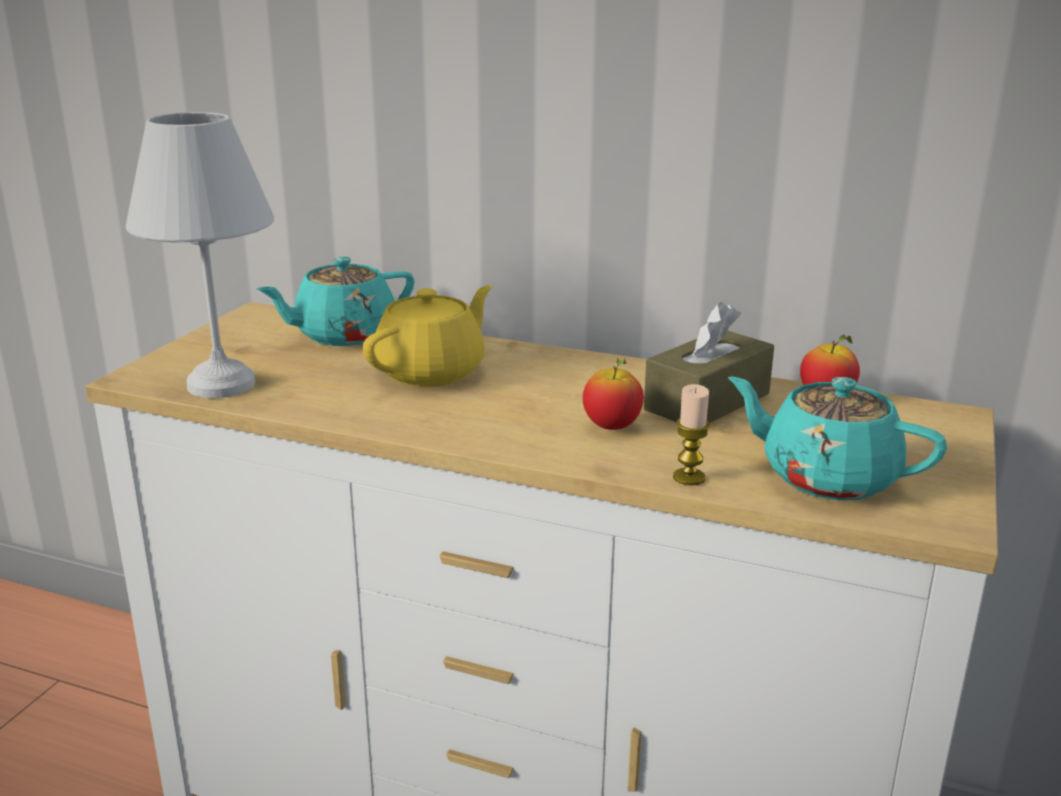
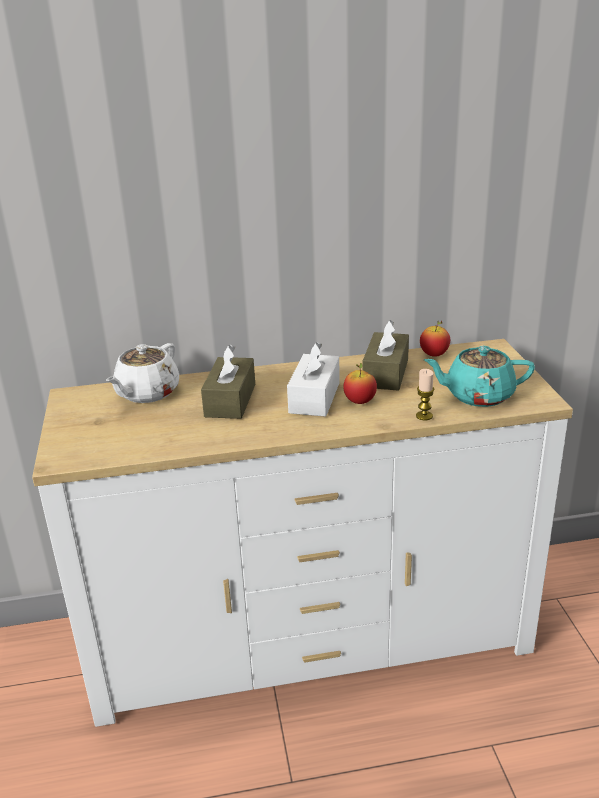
camera: 30 degrees left, 5 degrees up
white table lamp [126,112,274,398] -> none
turquoise teapot [257,257,415,346] -> white teapot [106,343,179,403]
yellow teapot [363,285,492,387] -> brown tissue box [201,345,255,419]
none -> white tissue box [287,342,340,417]

